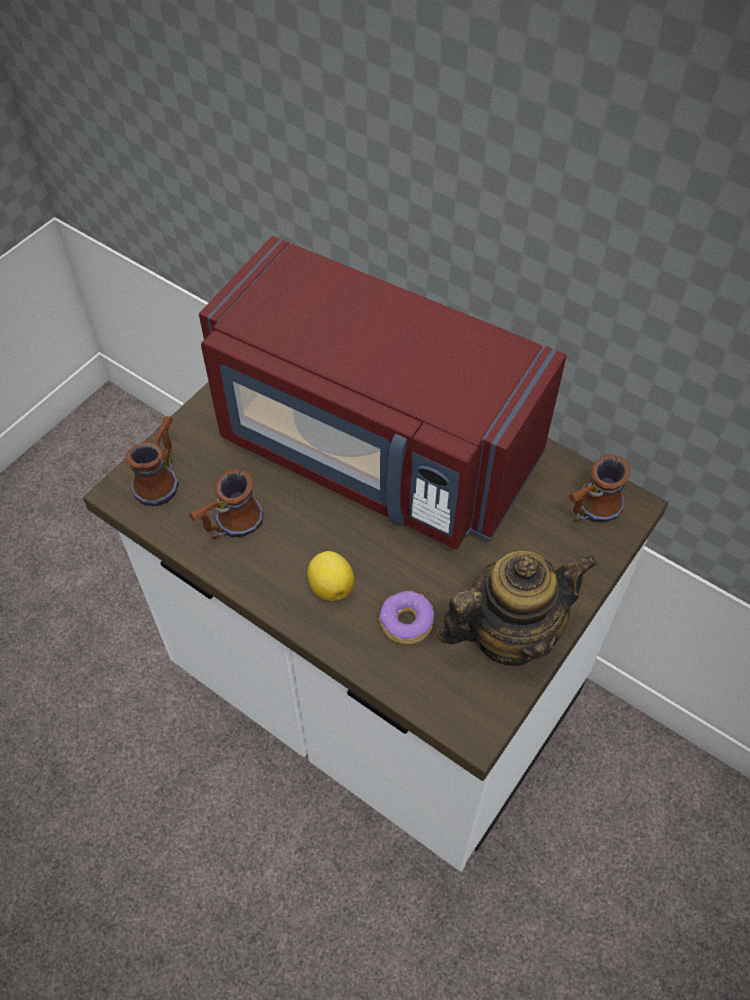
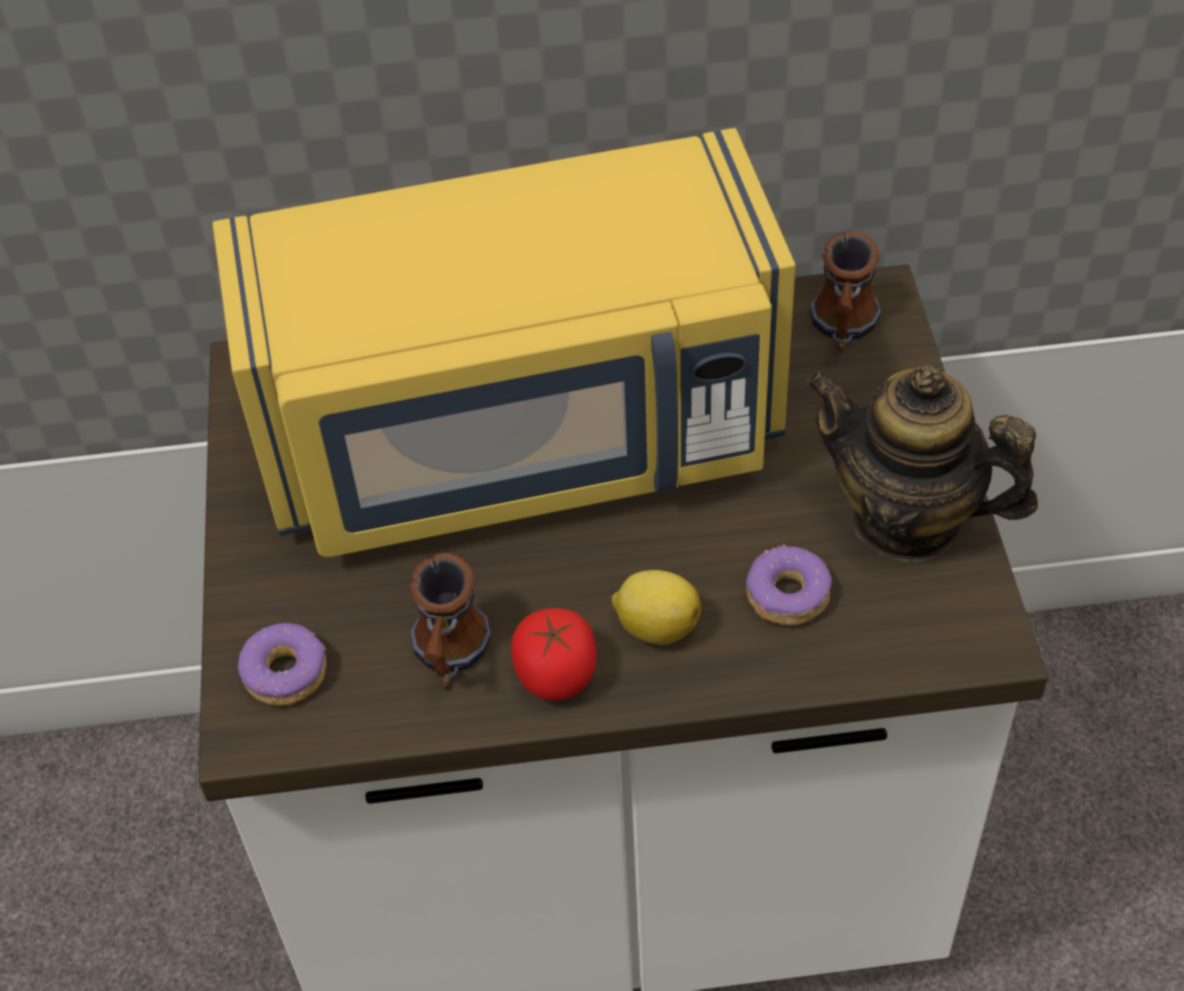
camera: 40 degrees left, 5 degrees down
mug [125,416,179,506] -> donut [238,623,326,706]
red microwave [199,236,567,549] -> yellow microwave [213,128,796,557]
teapot [438,551,598,666] -> teapot turned 90 degrees counterclockwise [805,364,1038,561]
none -> tomato [511,608,597,701]

